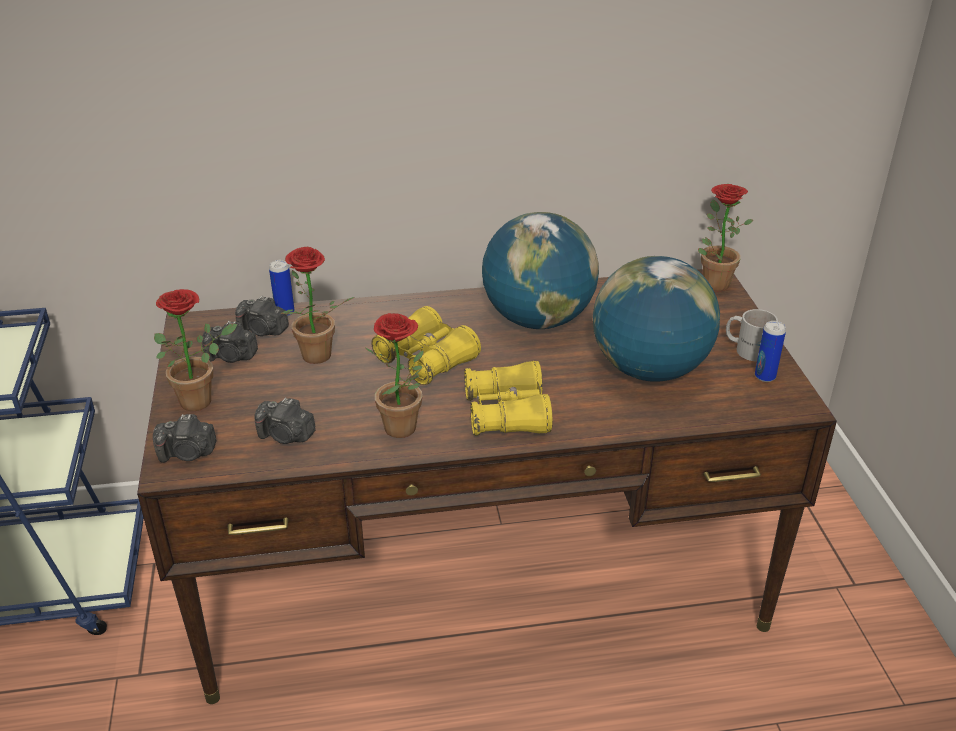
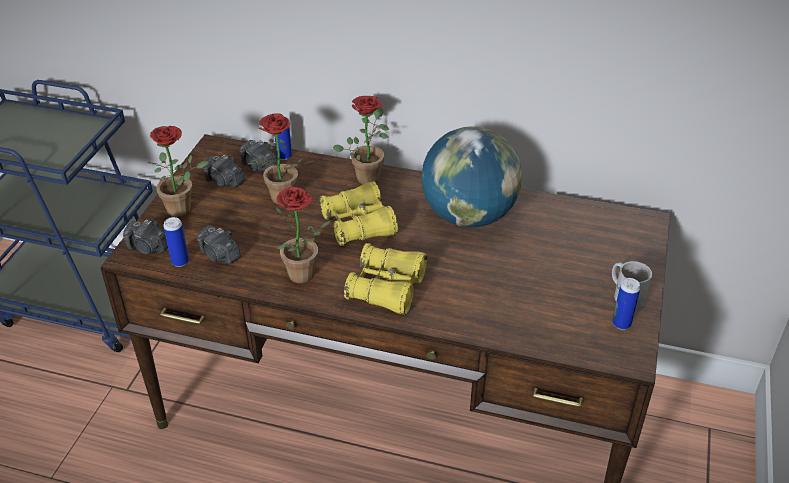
camera: 25 degrees right, 5 degrees up
globe [593,256,720,382] -> none
potted plant [698,184,753,291] -> potted plant moved to [333,96,389,185]
none -> can [163,217,189,267]

